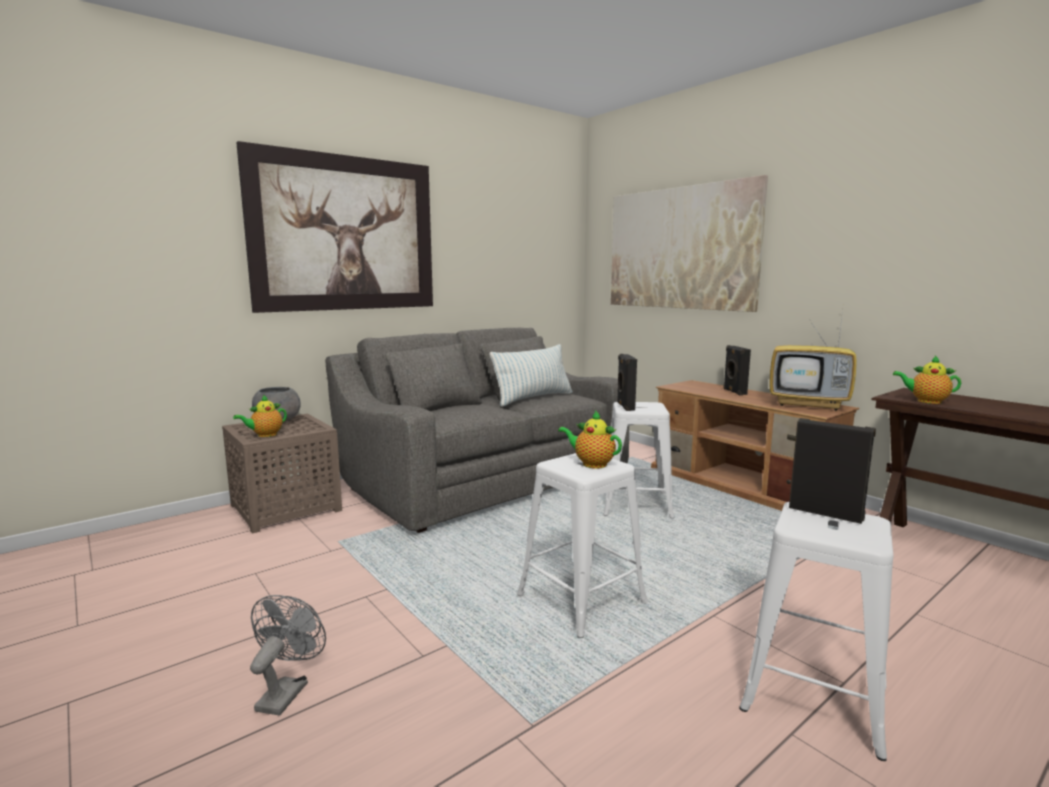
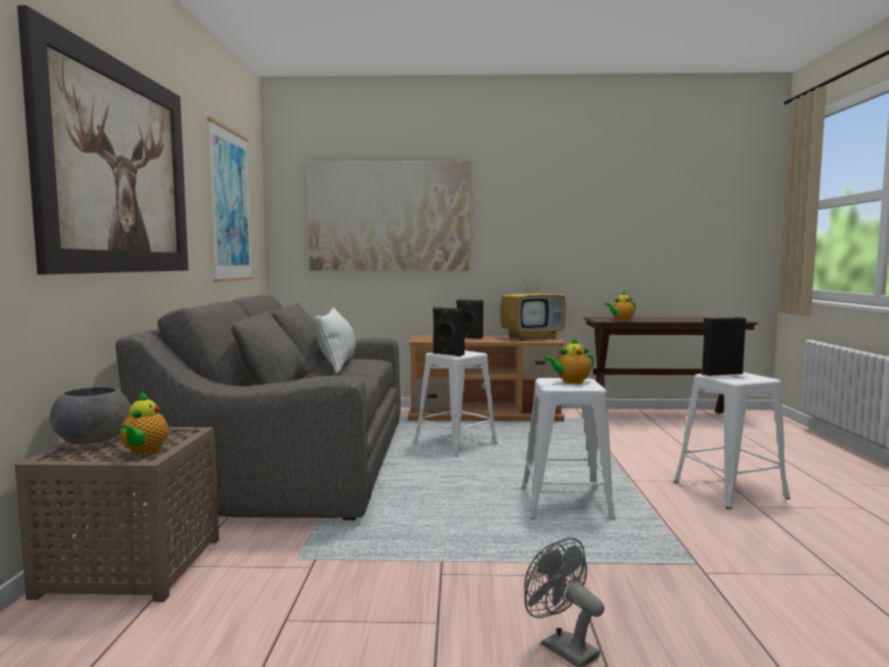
camera: 50 degrees left, 5 degrees down
none -> picture [207,117,253,282]

